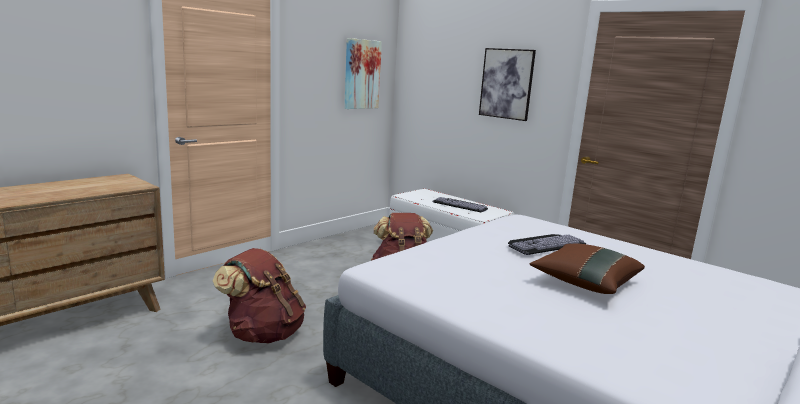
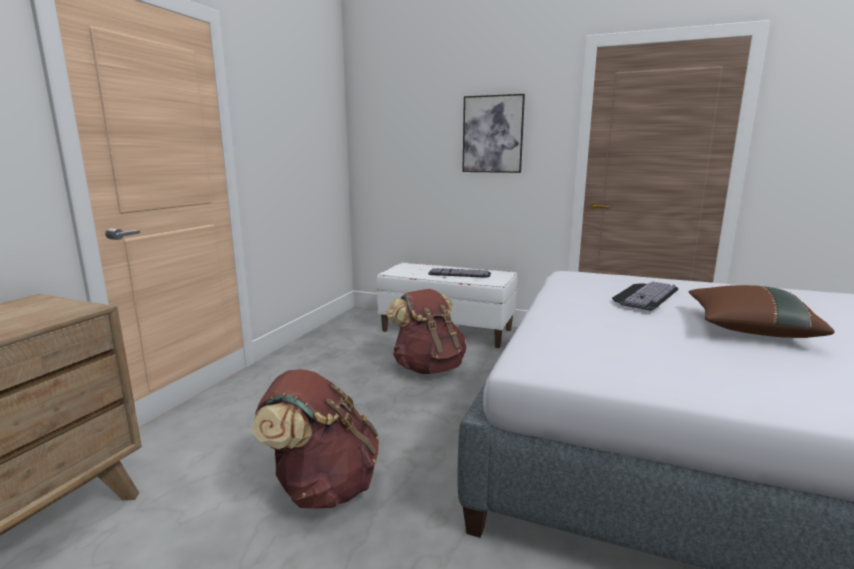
camera: 20 degrees left, 0 degrees up
picture [344,38,382,109] -> none

